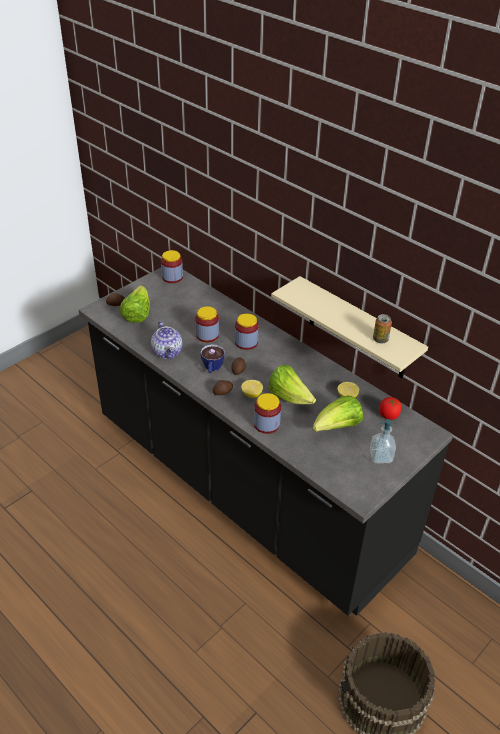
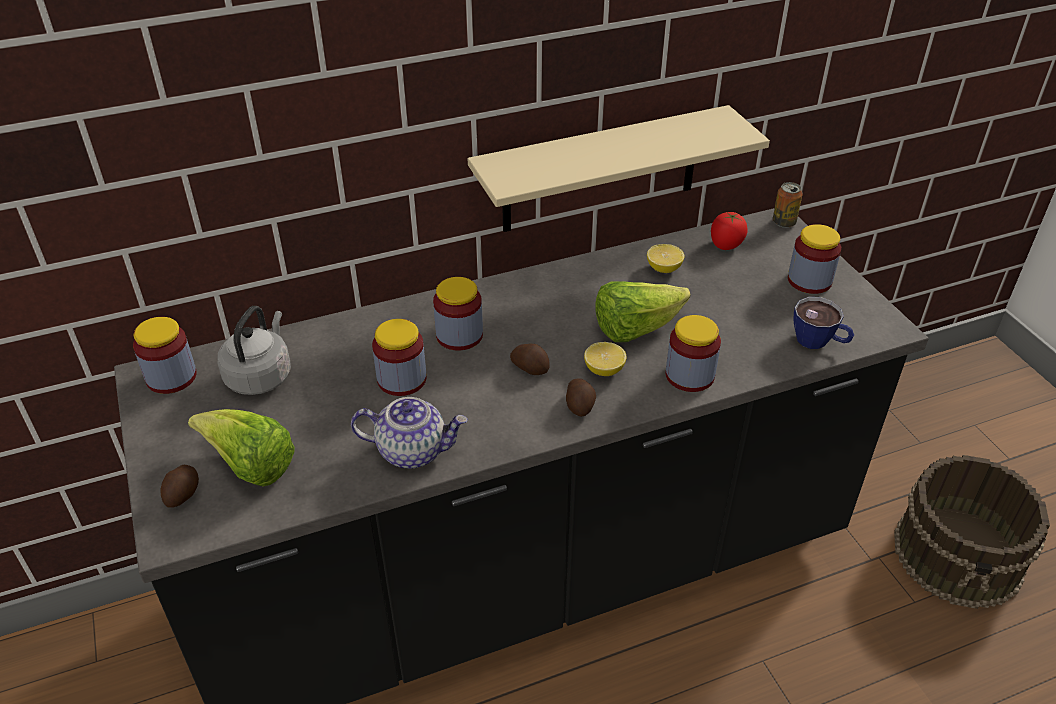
camera: 65 degrees left, 0 degrees up
cup [200,344,225,373] -> cup moved to [794,297,854,349]
lettuce [312,396,363,432] -> none
soap dispenser [370,419,396,464] -> jar [788,224,841,294]
can [373,314,392,344] -> can moved to [773,182,803,228]
none -> grey kettle [218,306,291,395]

